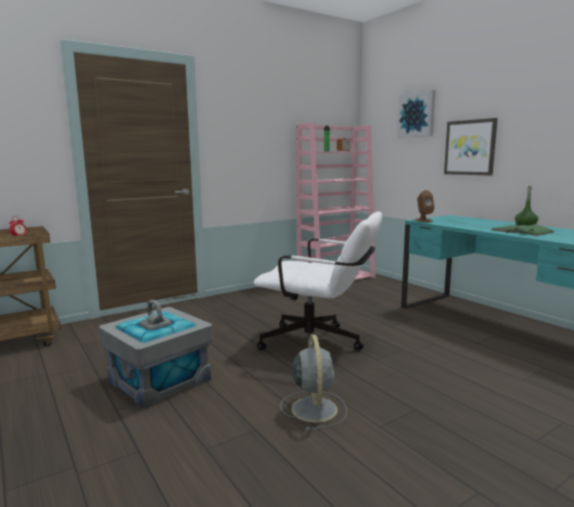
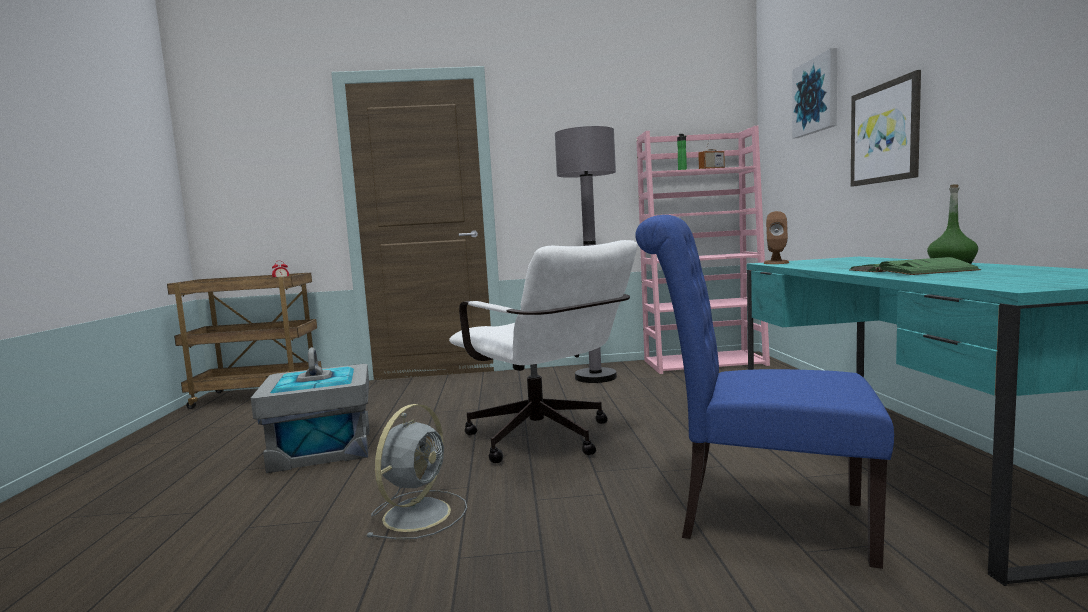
camera: 30 degrees right, 5 degrees down
none -> grey floor lamp [555,126,617,383]
none -> blue chair [635,215,894,569]

